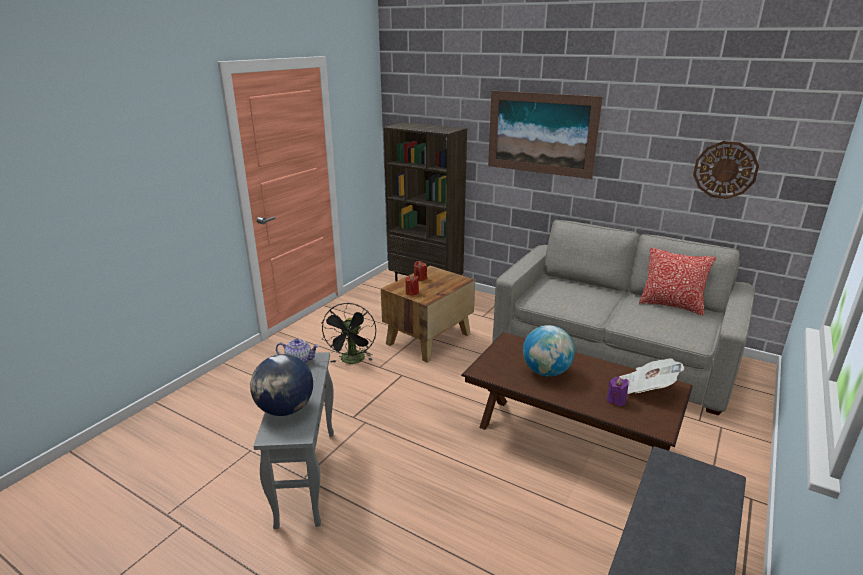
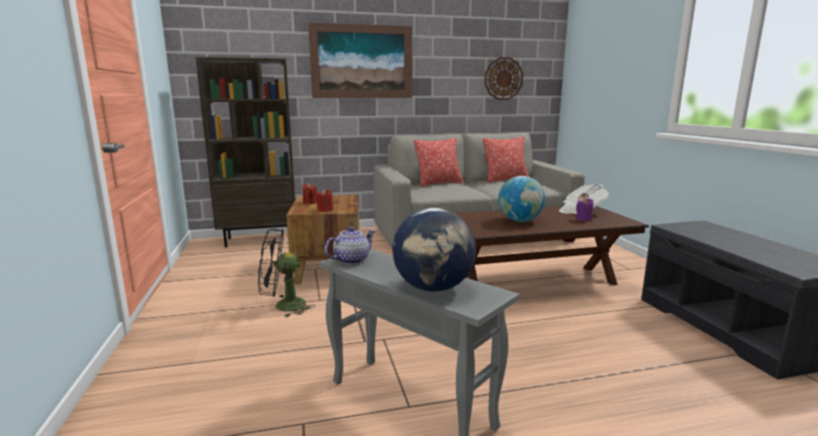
camera: 45 degrees left, 10 degrees down
black fan [321,303,376,364] -> black fan turned 120 degrees clockwise [258,229,315,317]
none -> pillow [414,138,464,187]

